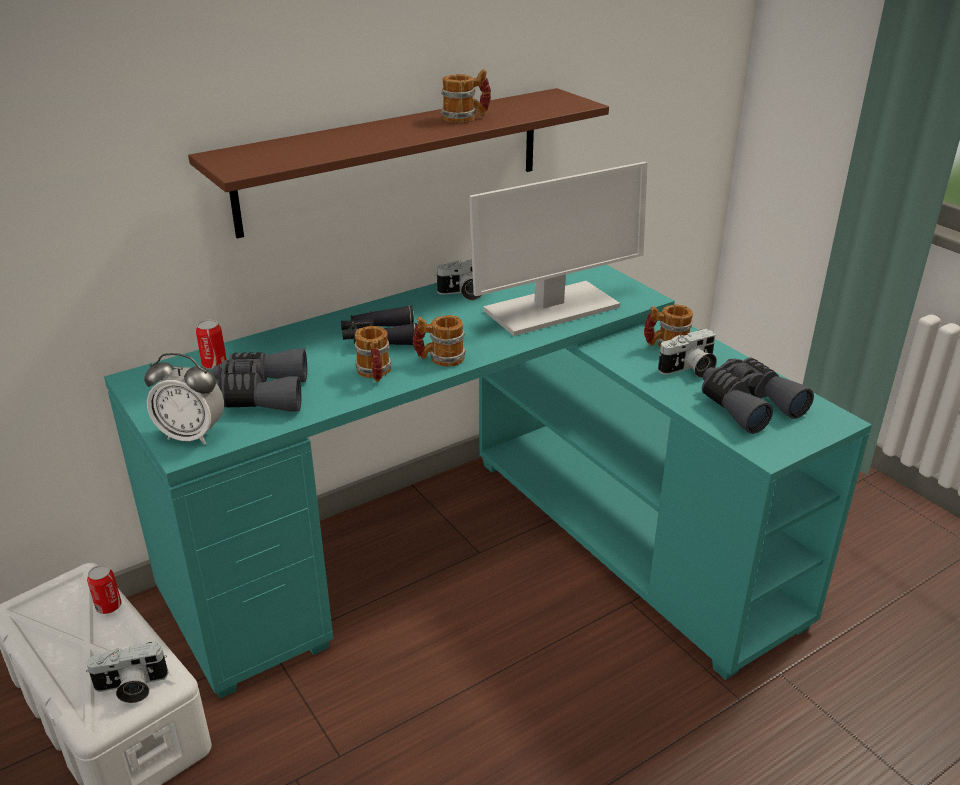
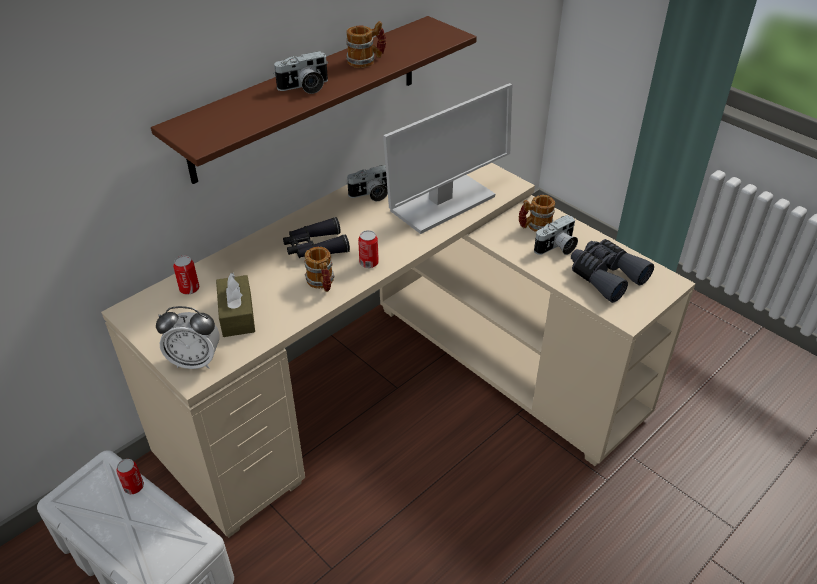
camera: 10 degrees left, 10 degrees up
camera [86,642,168,703] -> camera moved to [273,51,328,94]
turquoise desk [104,265,872,699] -> beige desk [101,163,696,538]
grey binoculars [213,348,307,412] -> brown tissue box [216,273,255,337]
mug [413,315,466,367] -> can [358,230,379,268]

